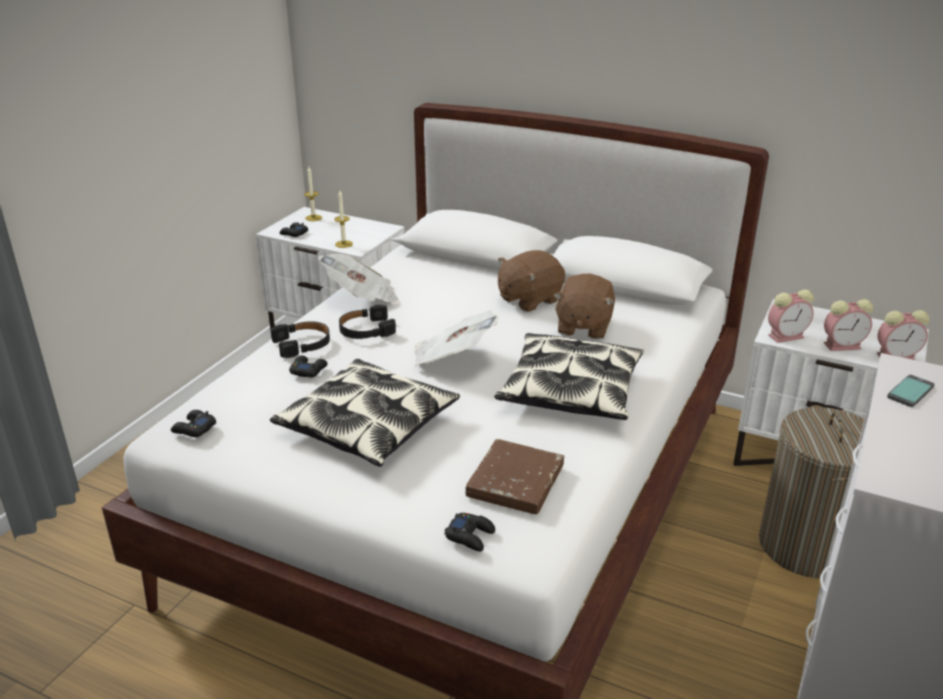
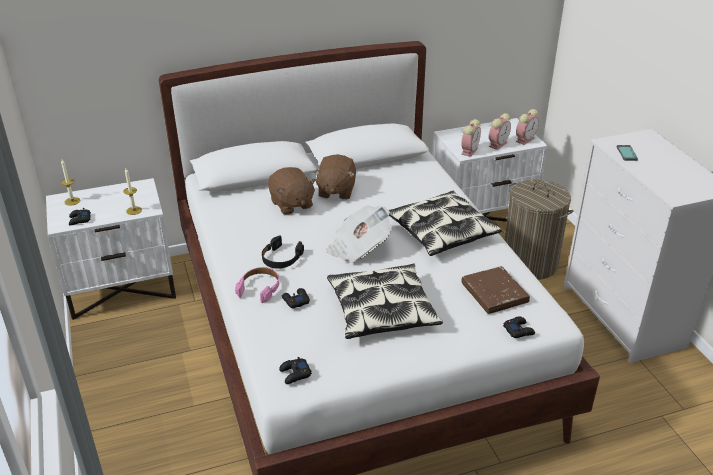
camera: 45 degrees left, 5 degrees up
black headphones [271,321,330,358] -> pink headphones [235,267,279,303]
newspaper [318,254,401,304] -> none
brown plush toy [553,273,615,339] -> brown plush toy moved to [268,167,316,215]

